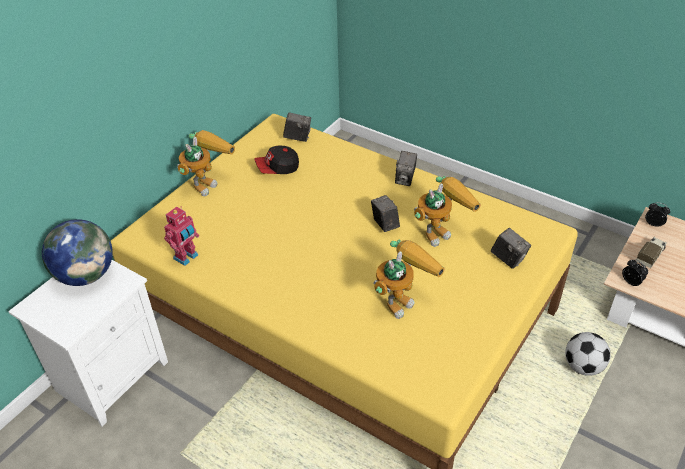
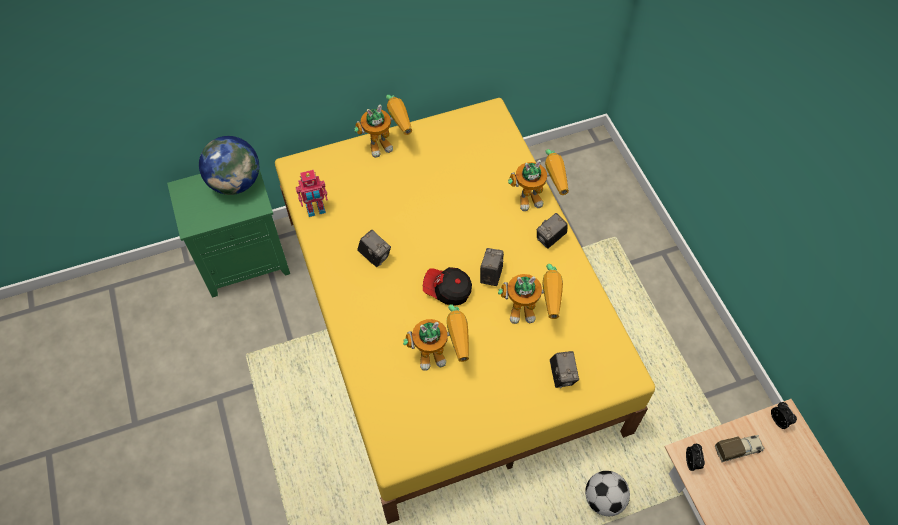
camera: 35 degrees right, 15 degrees up
white nightstand [8,260,168,427] -> green nightstand [167,169,290,298]
cap [254,146,299,174] -> cap moved to [423,267,472,306]
camera [283,112,311,142] -> camera moved to [357,230,391,267]
none -> toy robot [508,149,569,211]

